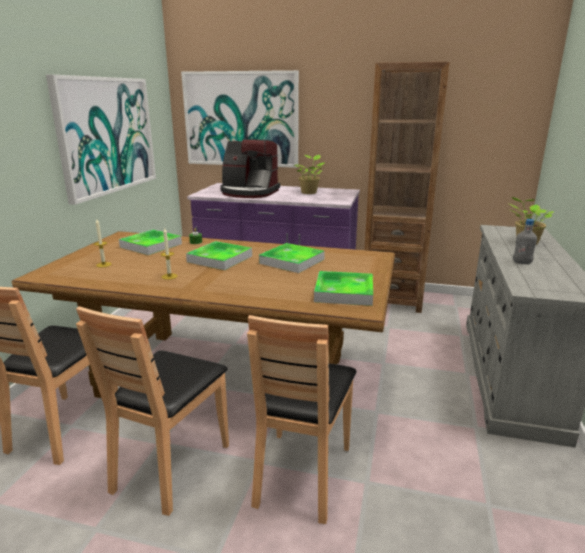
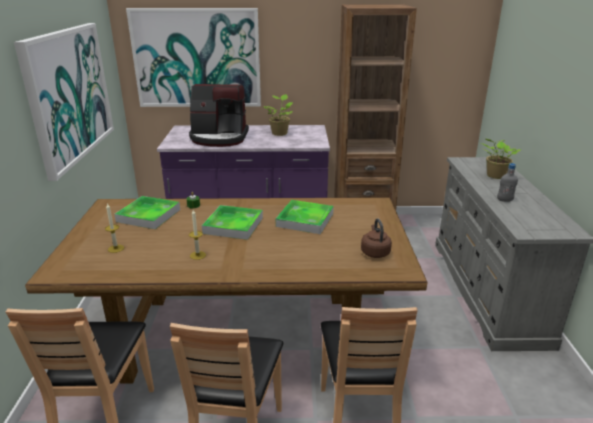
camera: 15 degrees left, 5 degrees up
tray [314,271,373,306] -> brown kettle [361,218,392,258]

